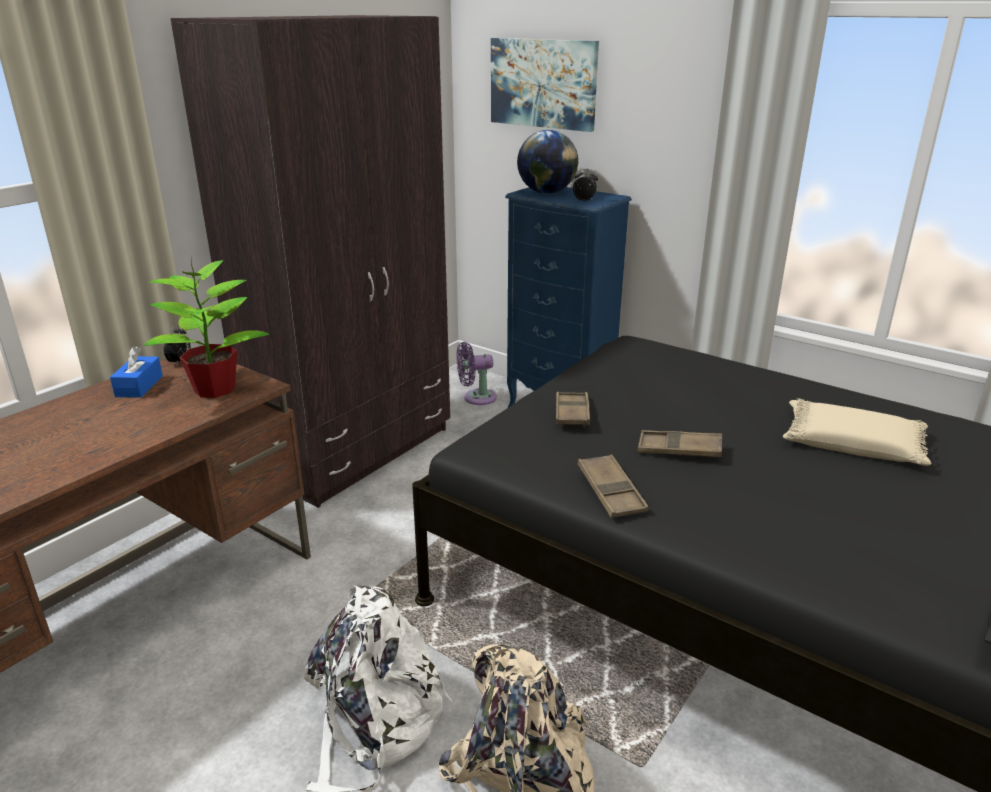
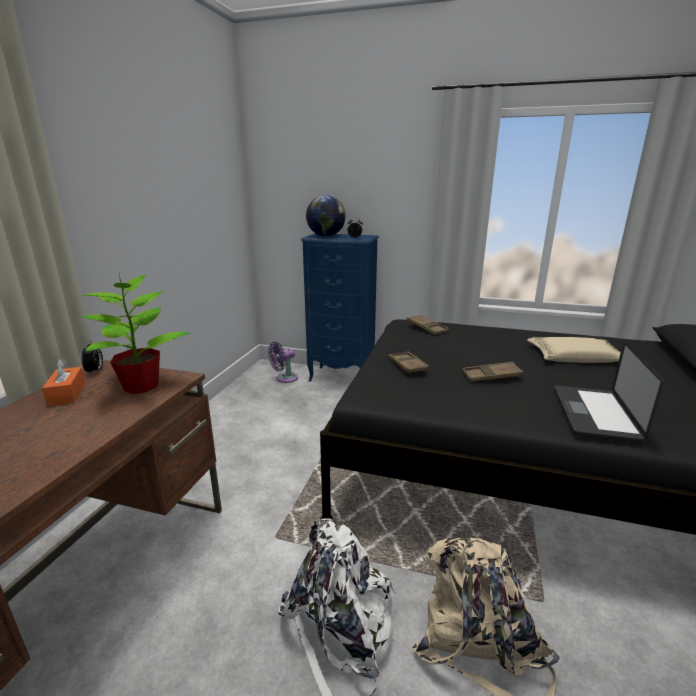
camera: 20 degrees left, 5 degrees down
blue tissue box [110,346,163,398] -> orange tissue box [42,359,85,406]
brown wardrobe [170,15,450,508] -> none
picture [491,38,599,132] -> none
brown tray [578,454,649,518] -> brown tray moved to [407,315,449,335]
none -> laptop [554,341,664,443]

